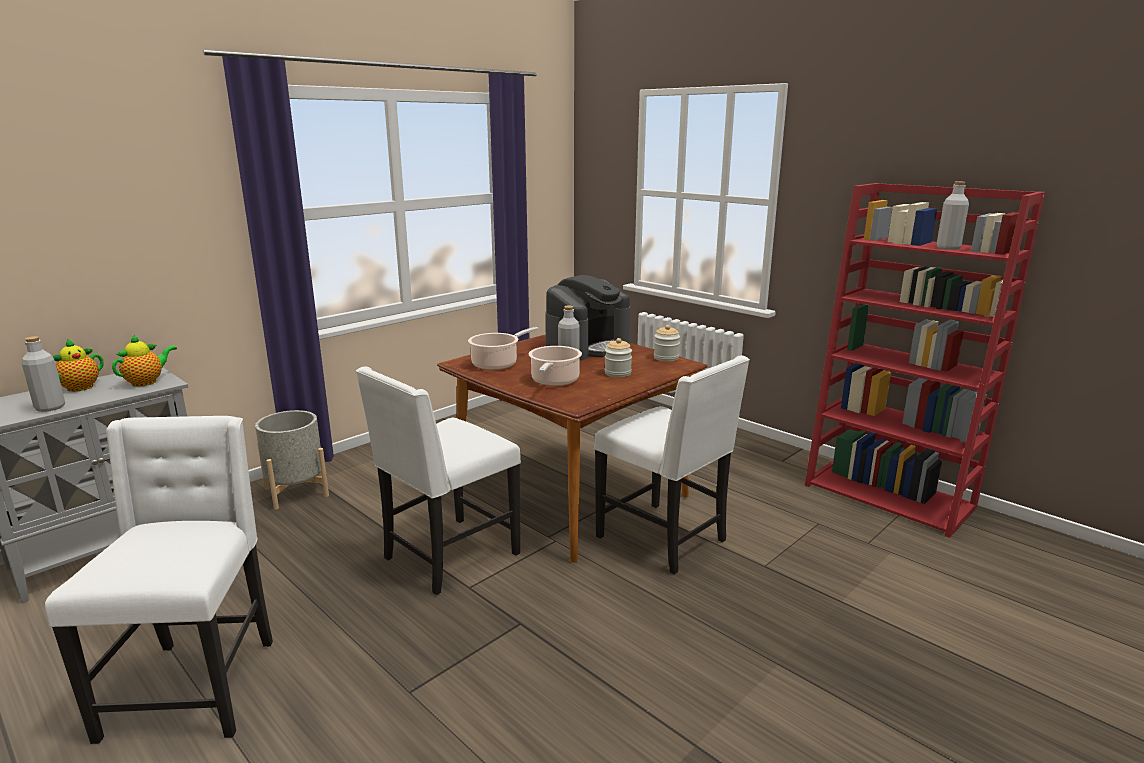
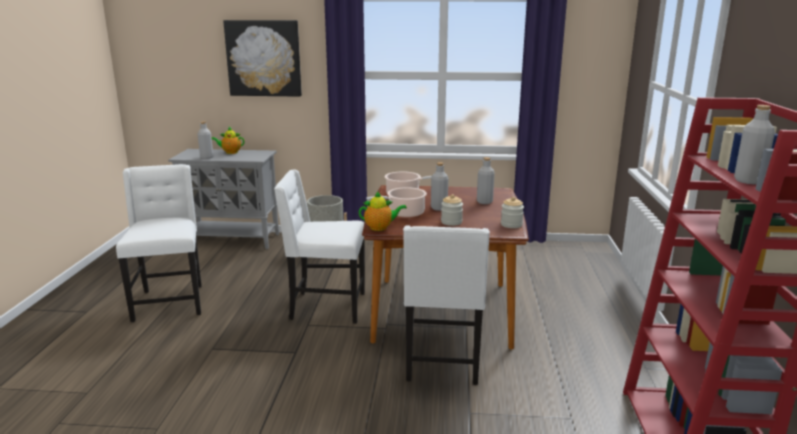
camera: 50 degrees right, 0 degrees up
white chair [45,416,273,744] -> white chair turned 60 degrees counterclockwise [116,164,202,322]
teapot [112,335,177,387] -> teapot moved to [359,191,407,231]
coffee machine [545,275,630,360] -> grey bottle [477,157,495,204]
none -> picture [223,20,302,97]

